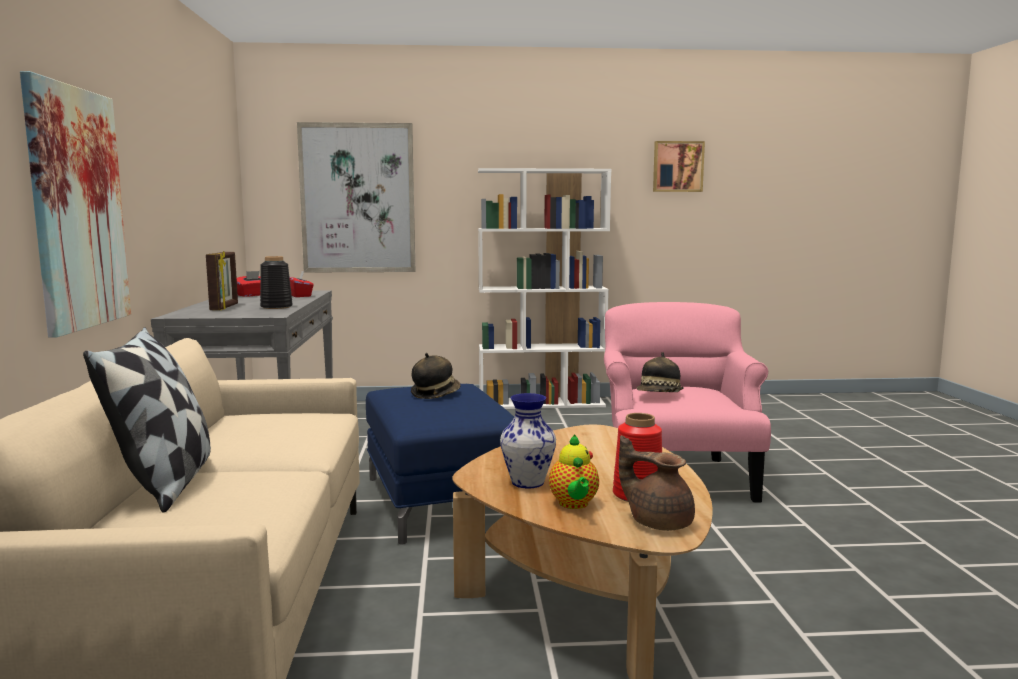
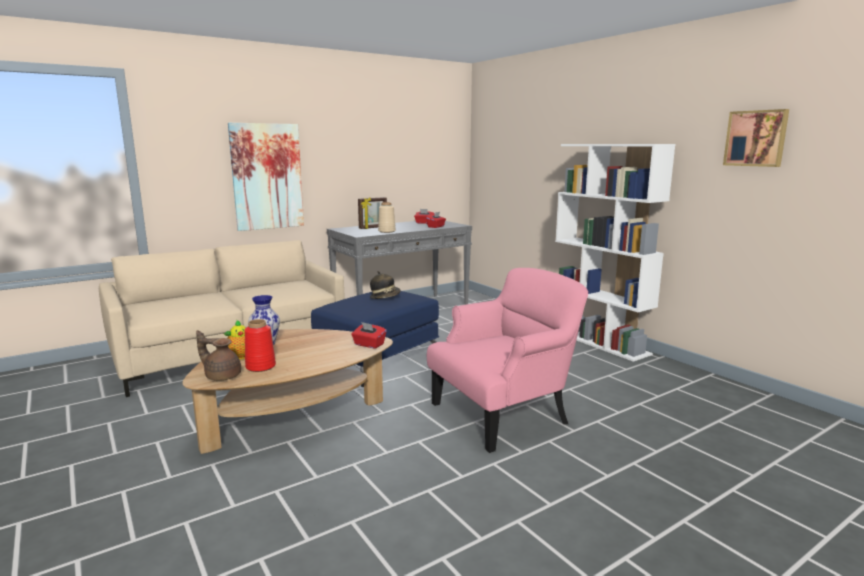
camera: 60 degrees right, 5 degrees up
pillow [83,327,211,513] -> none
black vase [260,256,293,309] -> beige vase [378,202,396,233]
picture [297,122,416,273] -> none
brown teapot [619,435,695,531] -> brown teapot turned 75 degrees counterclockwise [196,330,241,381]
hat [637,352,684,392] -> none
none -> red tissue box [351,322,387,349]

